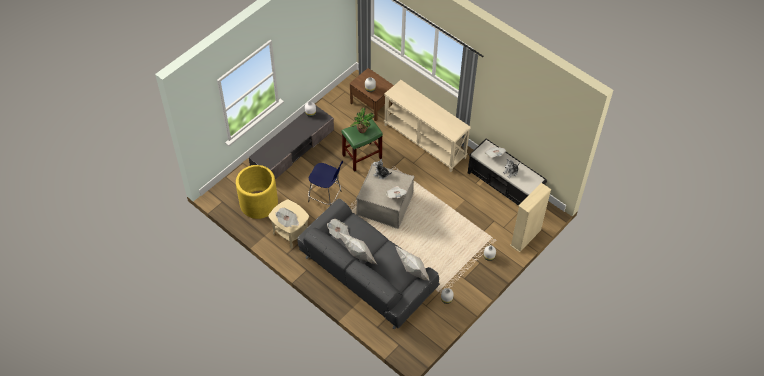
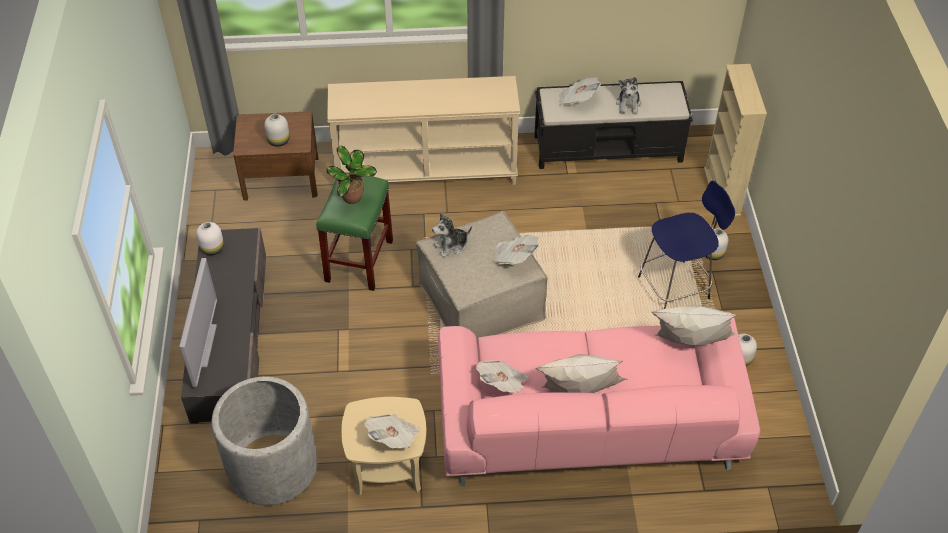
camera: 45 degrees left, 5 degrees down
yellow planter [236,165,278,219] -> grey planter [212,377,317,506]
grey sofa [297,199,440,329] -> pink sofa [438,312,760,486]
blue stool [308,161,343,206] -> blue stool moved to [638,181,735,309]
none -> television [179,258,217,387]

